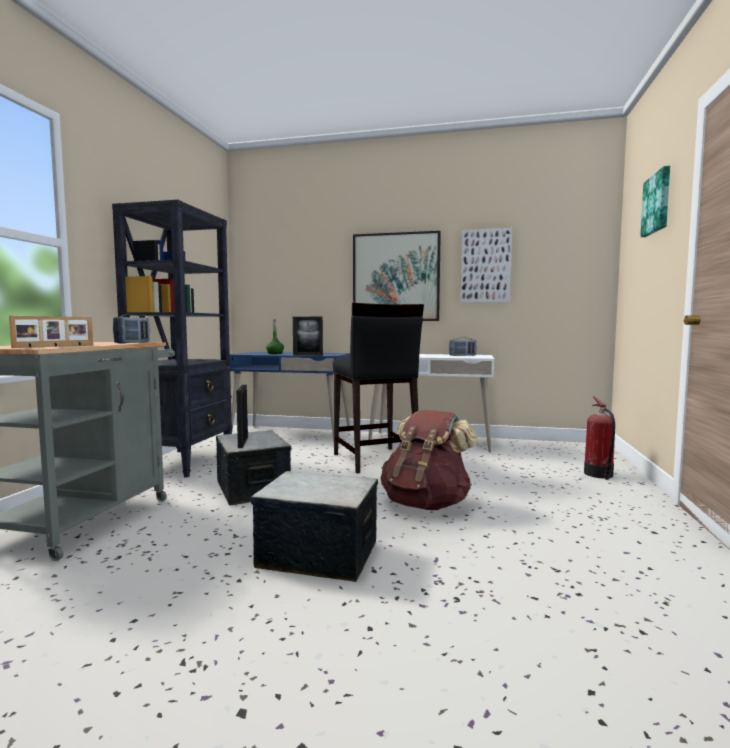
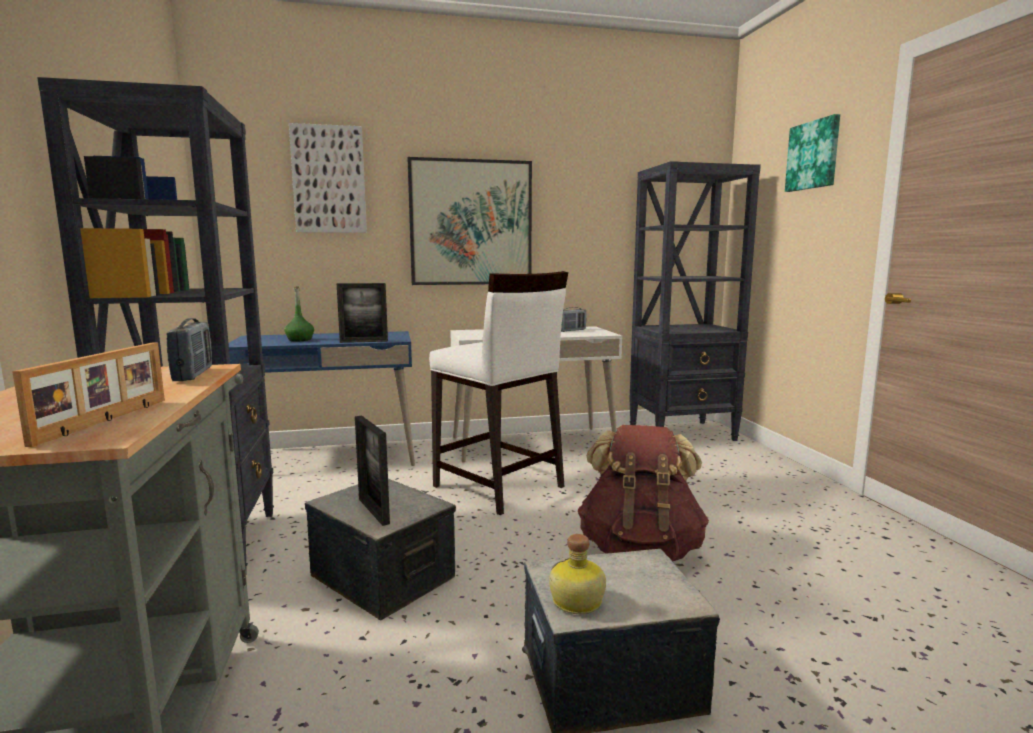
camera: 25 degrees left, 5 degrees up
black stool [333,303,424,473] -> white stool [429,271,568,515]
picture [461,228,512,303] -> picture moved to [289,123,367,233]
fire extinguisher [584,397,615,480] -> none
none -> bottle [549,534,606,614]
none -> black bookcase [630,161,761,441]

